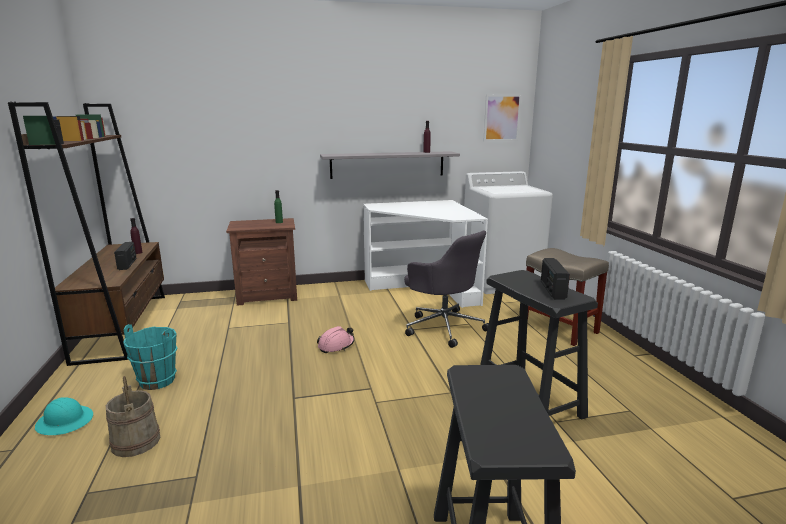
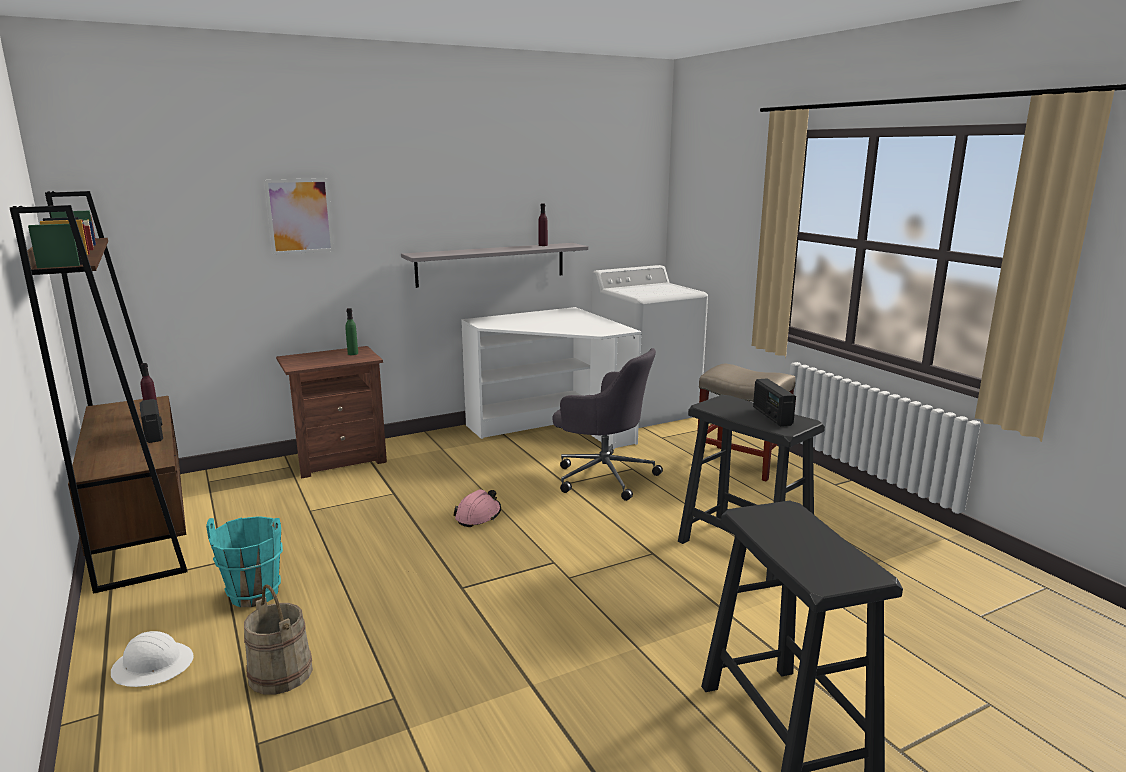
camera: 15 degrees left, 0 degrees up
turquoise hard hat [35,397,93,435] -> white hard hat [111,631,193,687]
picture [483,94,522,141] -> picture moved to [264,178,335,255]

